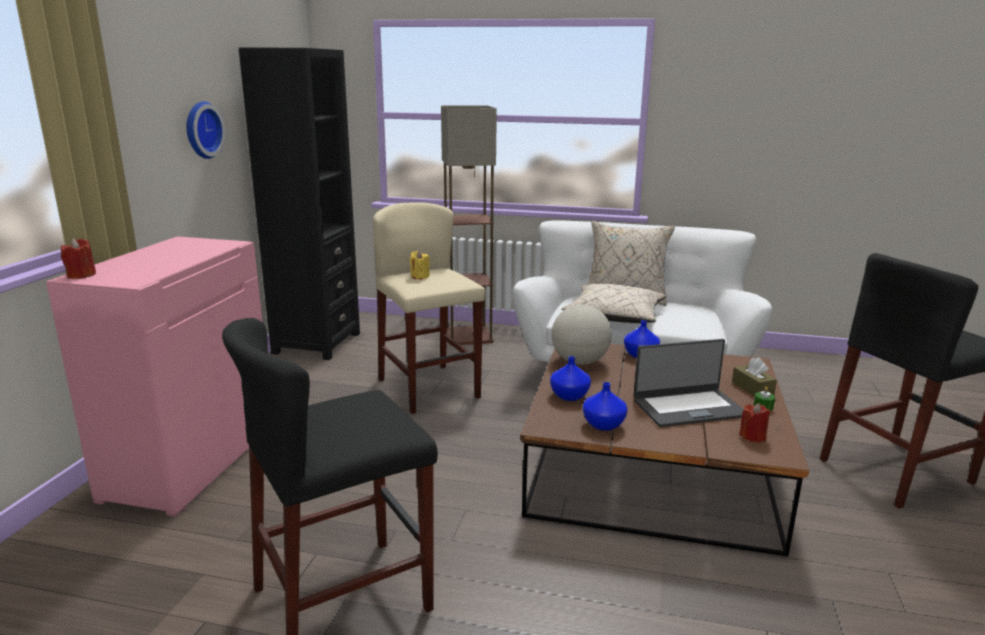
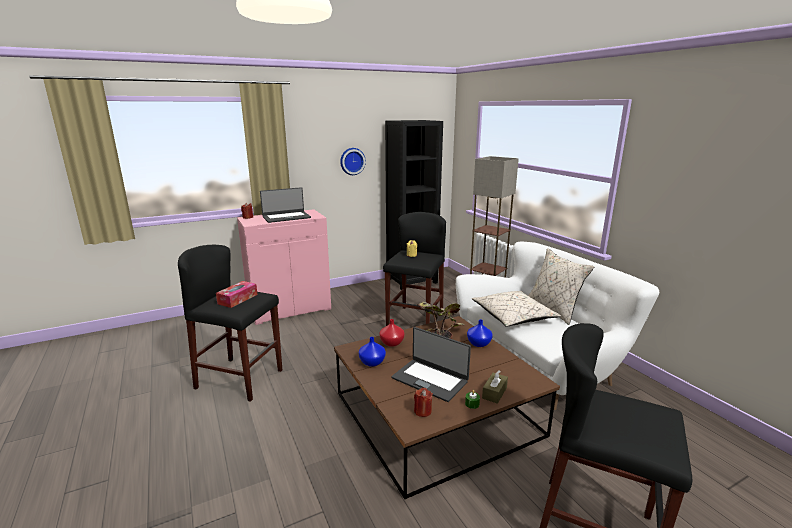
camera: 50 degrees right, 0 degrees up
beige stool [373,202,485,414] -> black stool [383,212,446,326]
blue vase [550,356,591,401] -> red vase [379,319,404,347]
globe [551,305,612,365] -> potted plant [417,301,465,339]
none -> tissue box [216,281,258,308]
none -> laptop [260,187,311,223]

